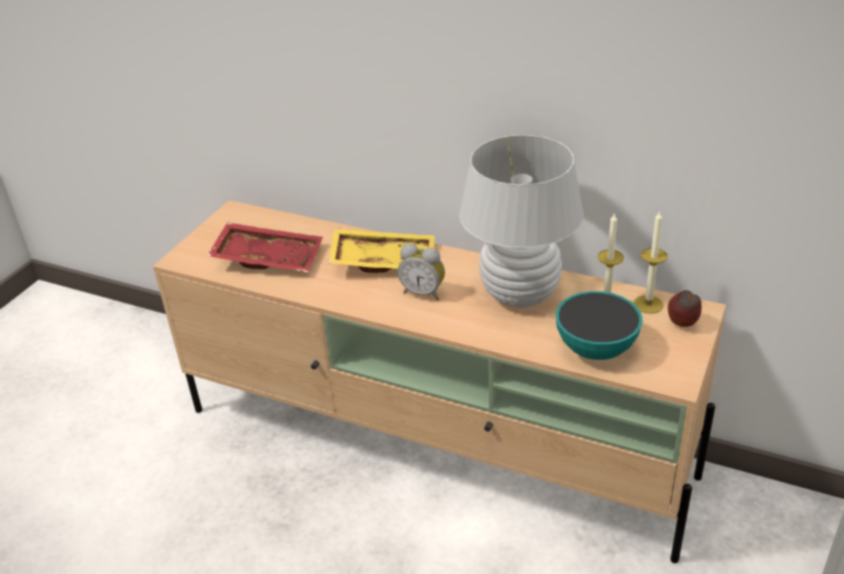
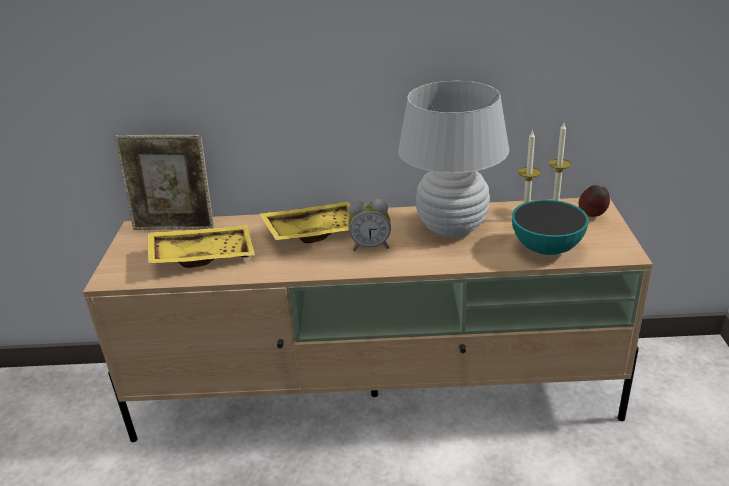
camera: 25 degrees left, 5 degrees down
red tray [207,222,323,272] -> yellow tray [148,225,255,268]
none -> picture frame [115,134,214,230]

